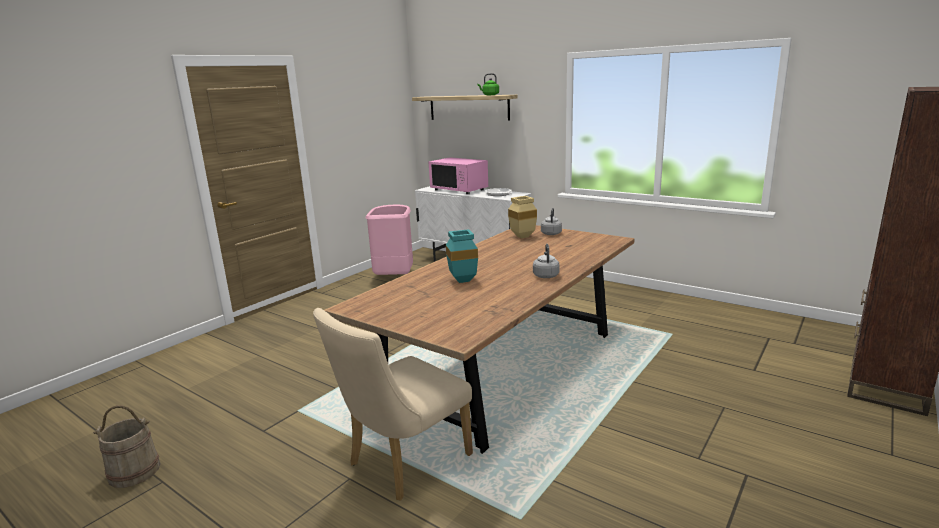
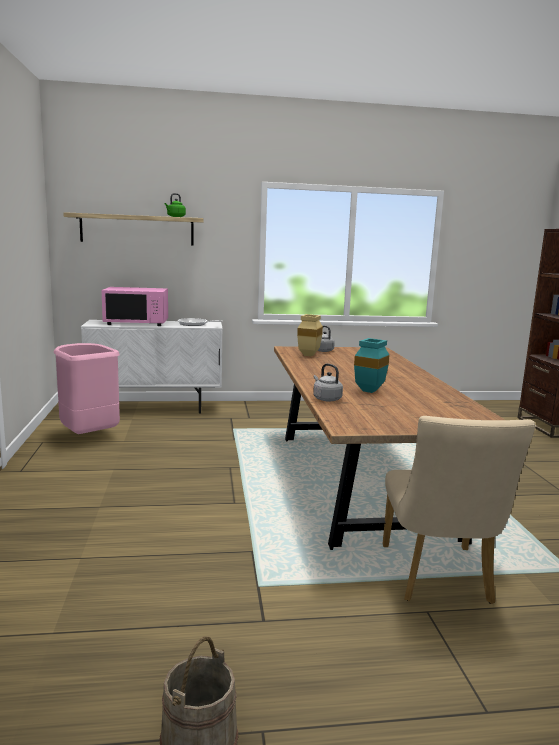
camera: 45 degrees left, 5 degrees down
grey kettle [533,244,560,278] -> grey kettle moved to [313,364,343,402]

